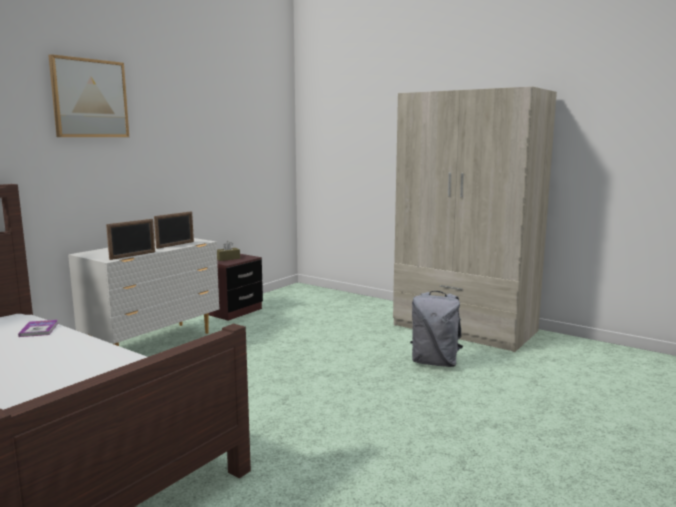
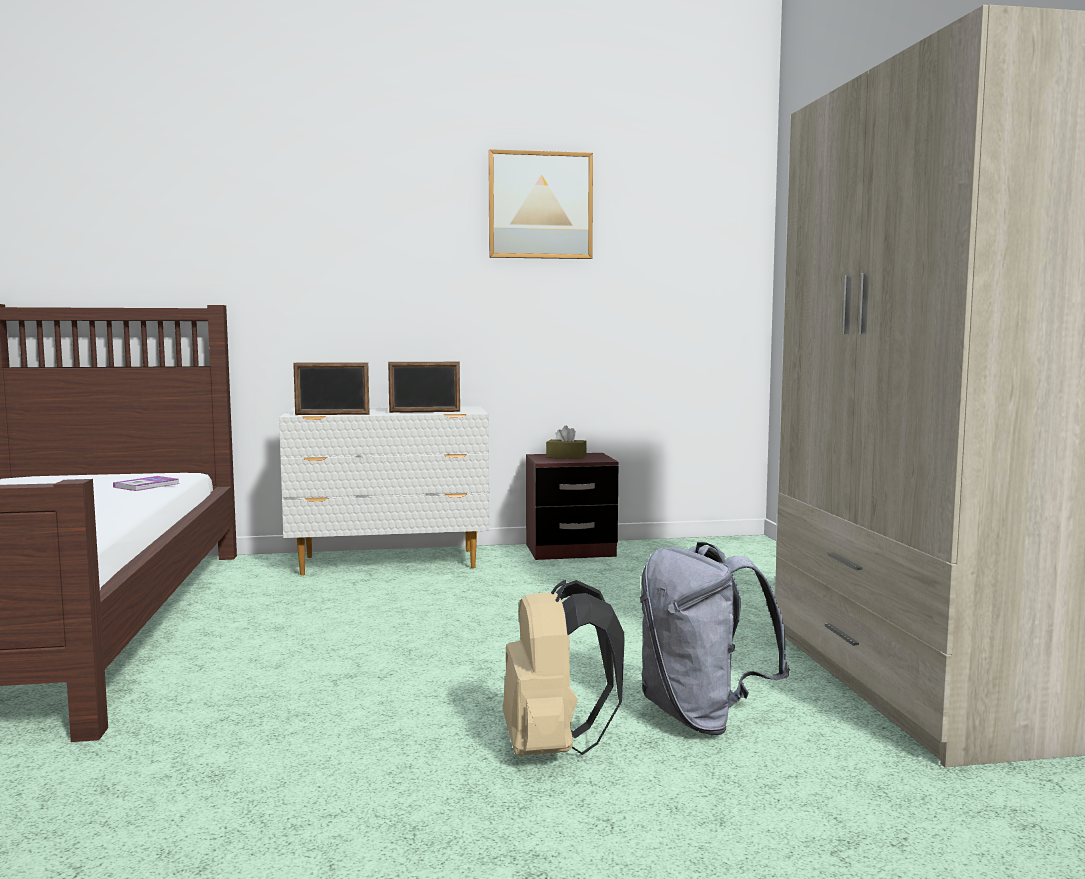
camera: 45 degrees right, 5 degrees down
picture [48,54,129,137] -> picture moved to [488,149,593,259]
none -> beige backpack [503,580,624,756]

